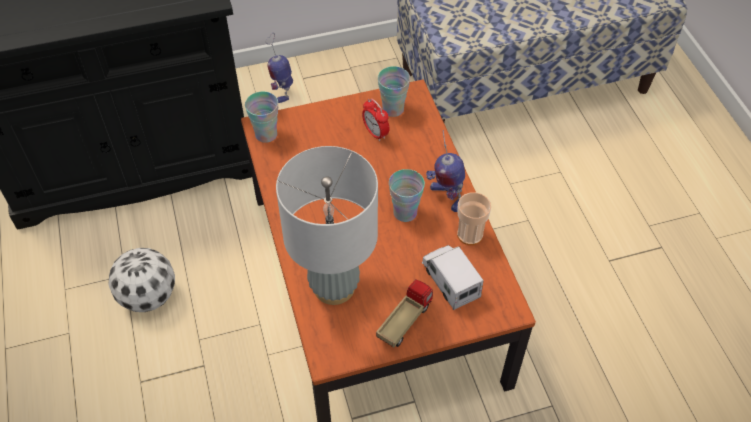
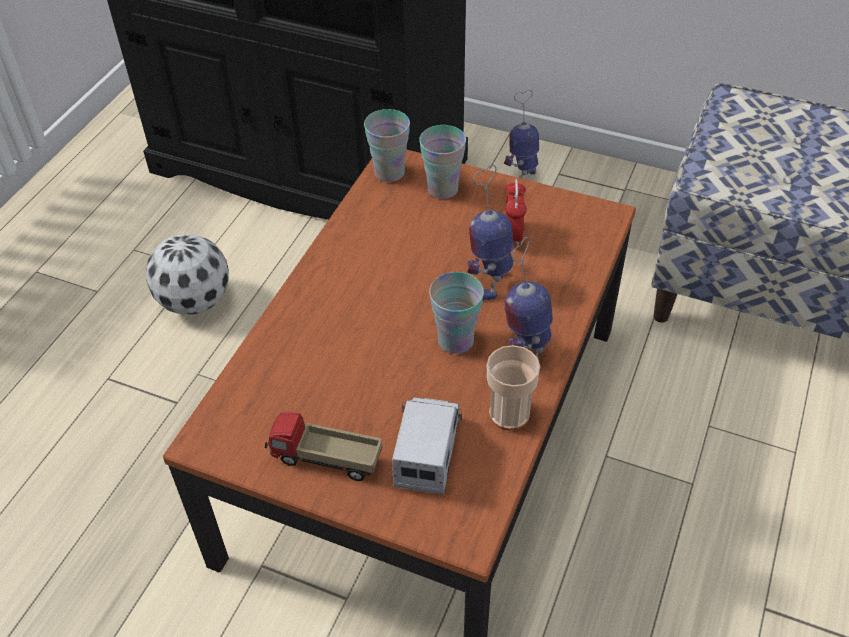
camera: 40 degrees right, 5 degrees down
grey table lamp [276,146,378,305] -> none
toy truck [376,279,433,347] -> toy truck turned 150 degrees counterclockwise [265,412,382,481]
cup [378,66,410,117] -> cup moved to [419,125,466,199]
none -> toy robot [467,165,514,301]

